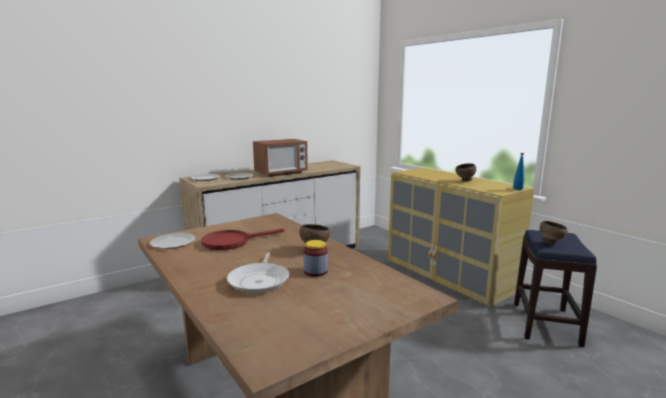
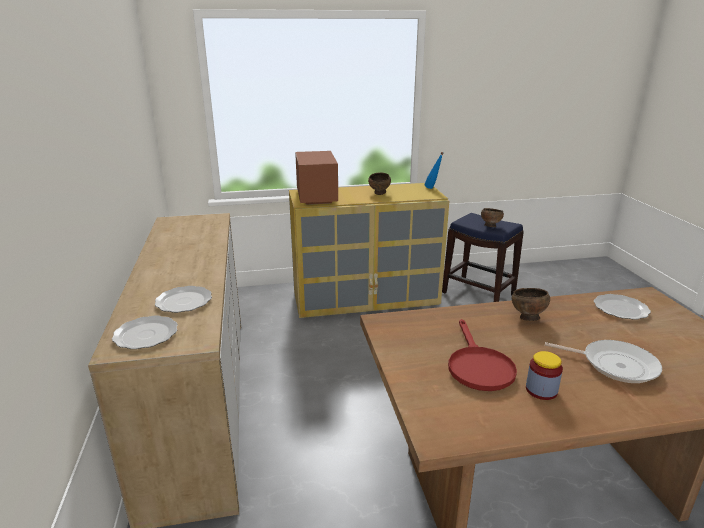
camera: 65 degrees left, 10 degrees up
plate [149,233,196,249] -> plate moved to [594,294,651,320]
microwave [253,139,308,177] -> microwave moved to [295,151,338,205]
jar [304,240,328,277] -> jar moved to [526,351,563,400]

